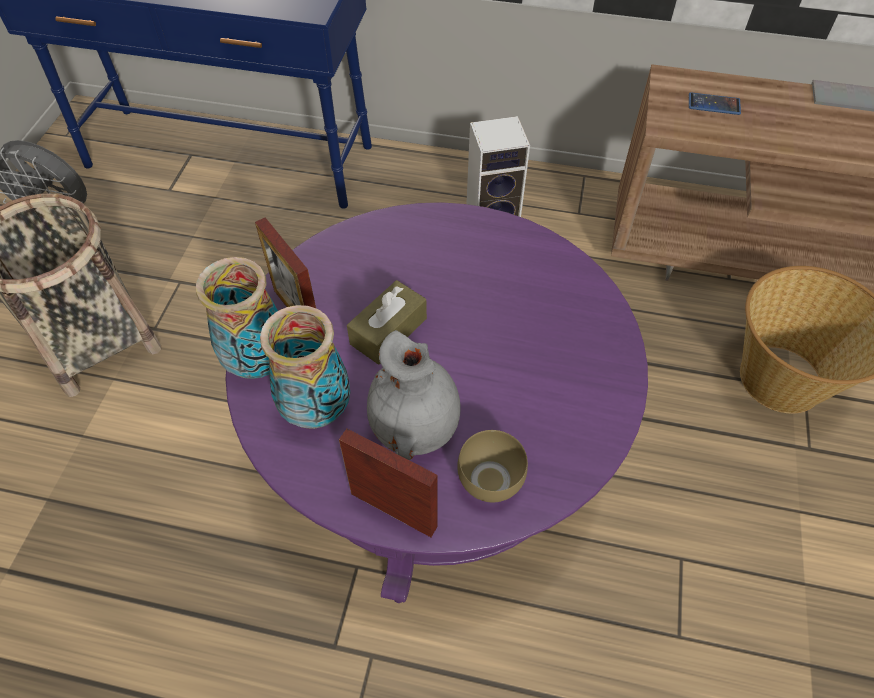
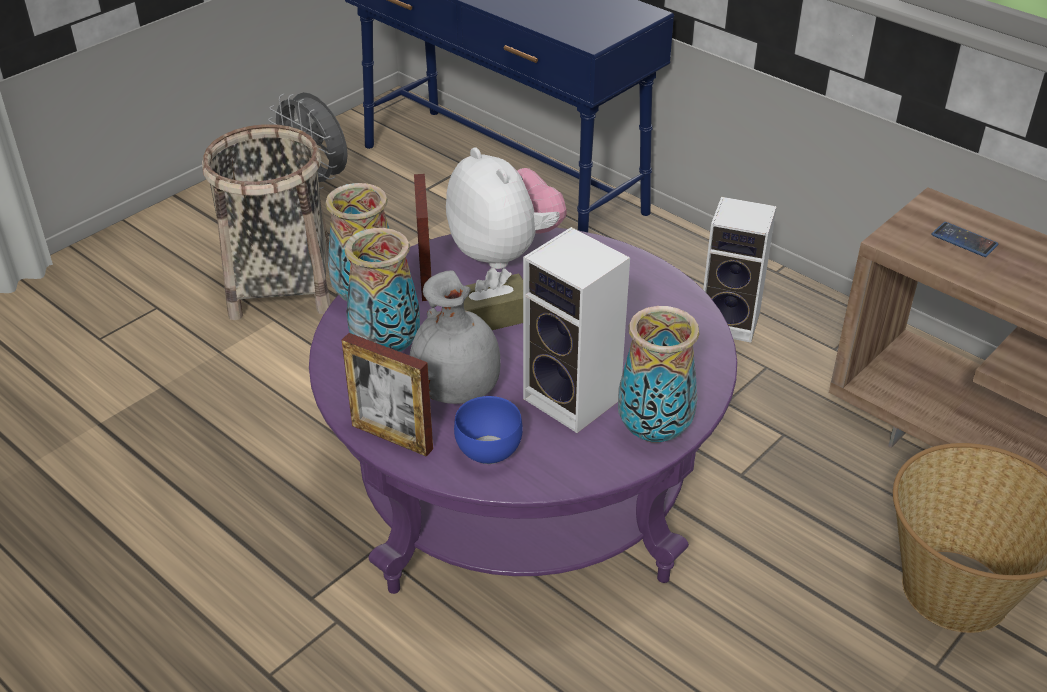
camera: 30 degrees right, 15 degrees down
picture frame [339,429,438,537] -> picture frame turned 150 degrees clockwise [342,333,433,457]
brown bowl [457,430,528,502] -> blue bowl [454,396,523,464]
none -> plush toy [446,147,567,269]
none -> speaker [523,227,630,433]
none -> vase [618,306,699,443]

